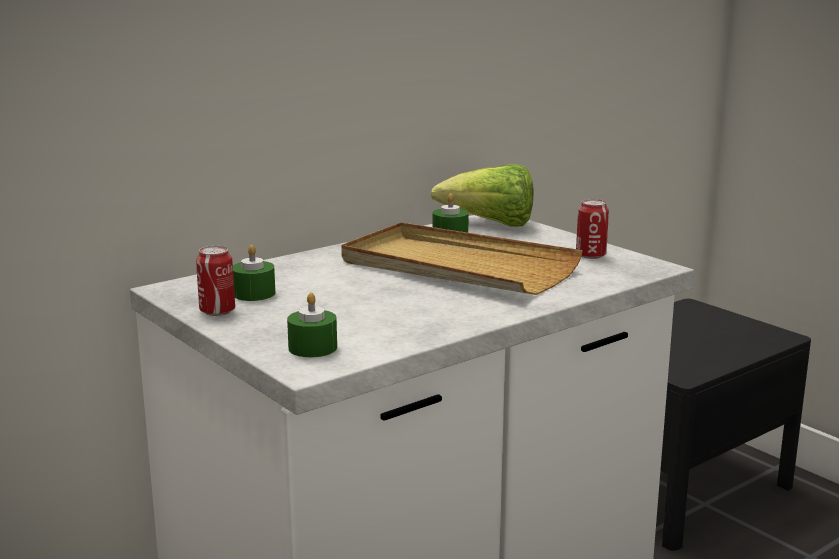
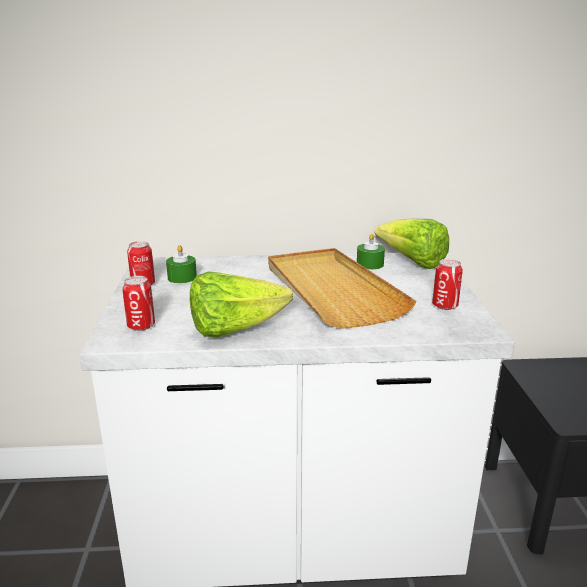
camera: 35 degrees right, 5 degrees up
green candle [287,293,337,357] -> can [122,276,155,331]
none -> lettuce [190,272,293,337]

